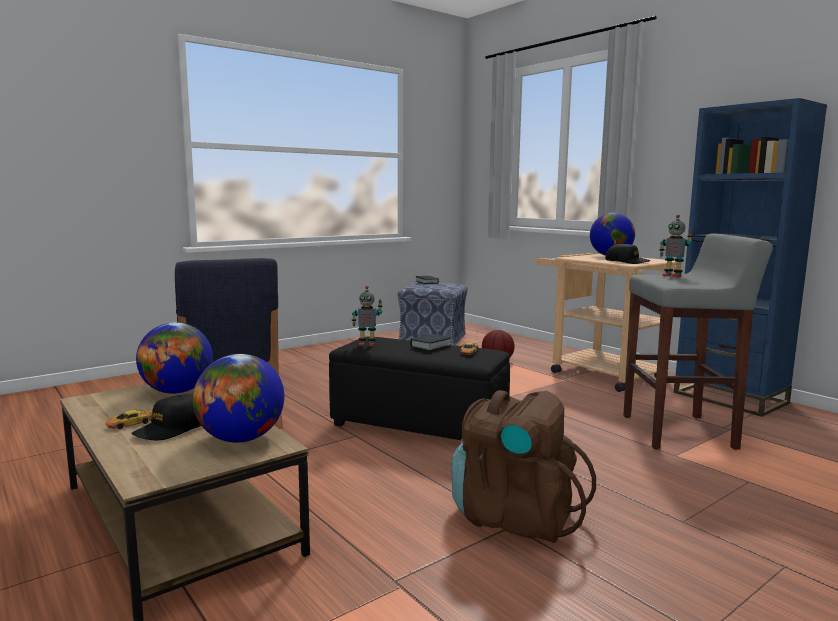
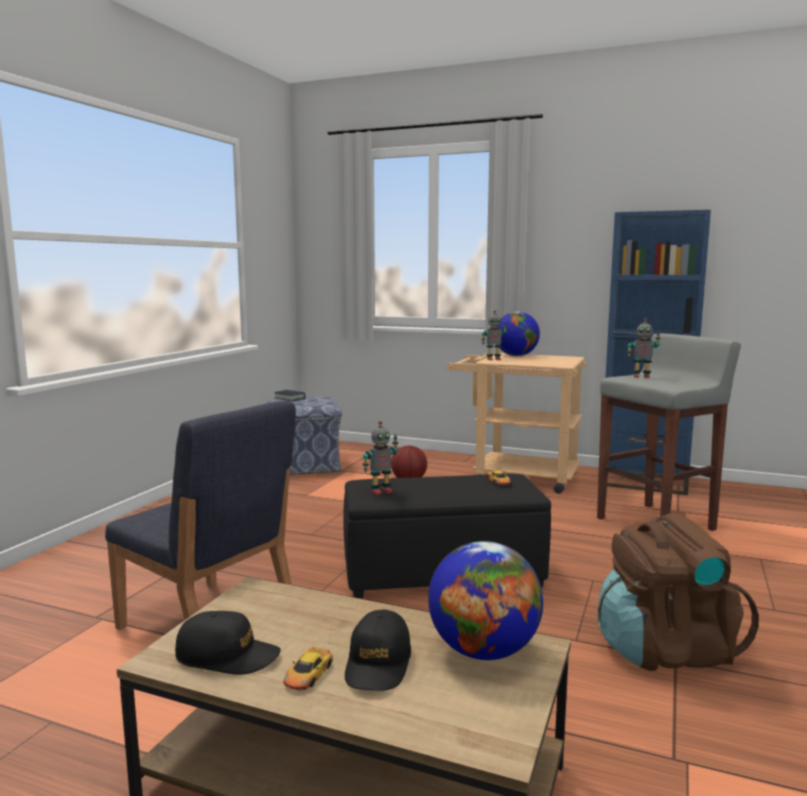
camera: 30 degrees left, 0 degrees up
globe [136,322,213,394] -> none
book [410,334,452,351] -> none
black cap [605,243,650,264] -> black cap moved to [175,611,281,675]
none -> toy robot [482,310,507,360]

